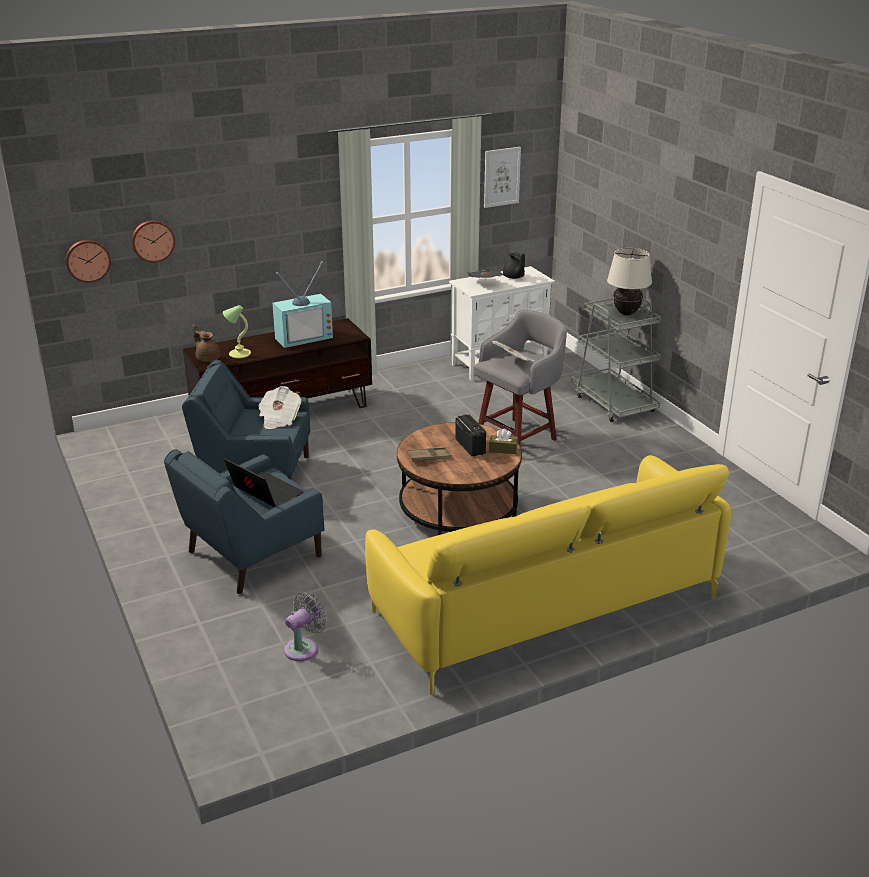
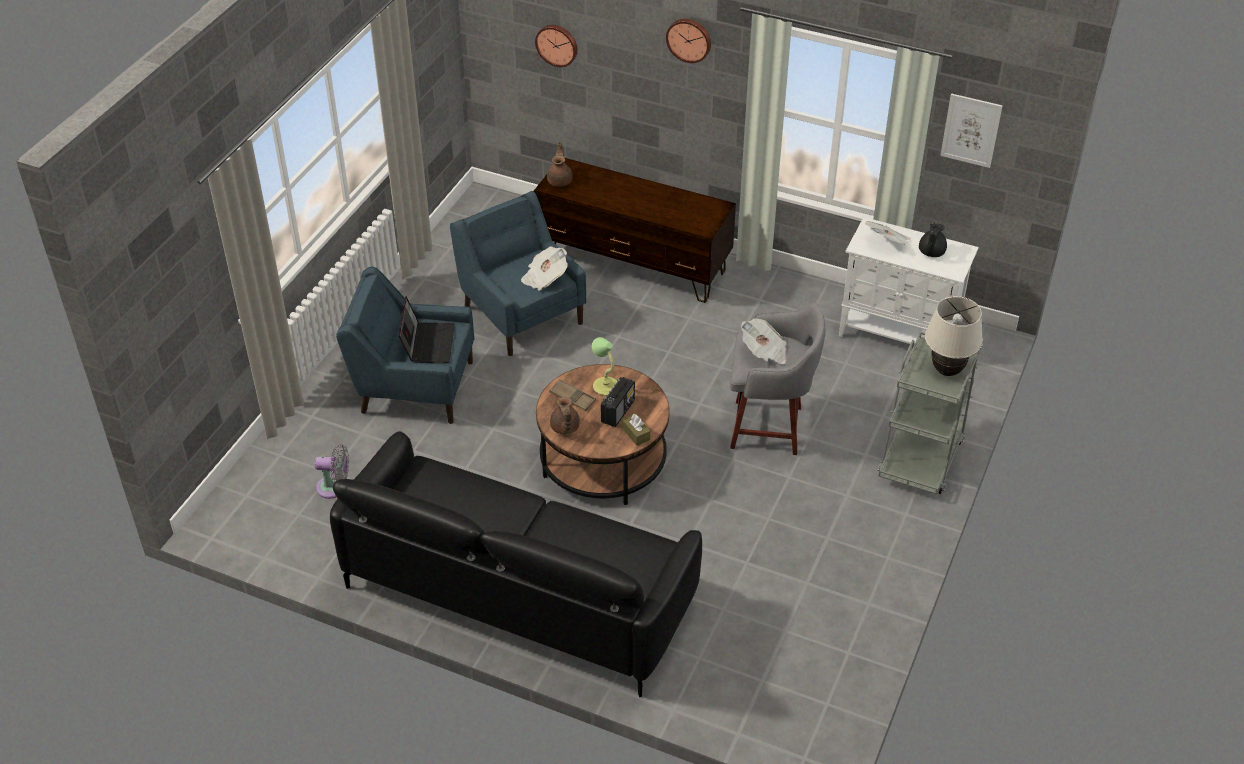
camera: 50 degrees right, 15 degrees up
wall clock [66,240,111,283] -> wall clock moved to [666,19,711,63]
table lamp [223,305,251,359] -> table lamp moved to [592,337,617,395]
television [272,261,333,348] -> none
yellow sofa [365,455,731,695] -> black sofa [330,431,702,697]
none -> brown teapot [550,397,580,435]

